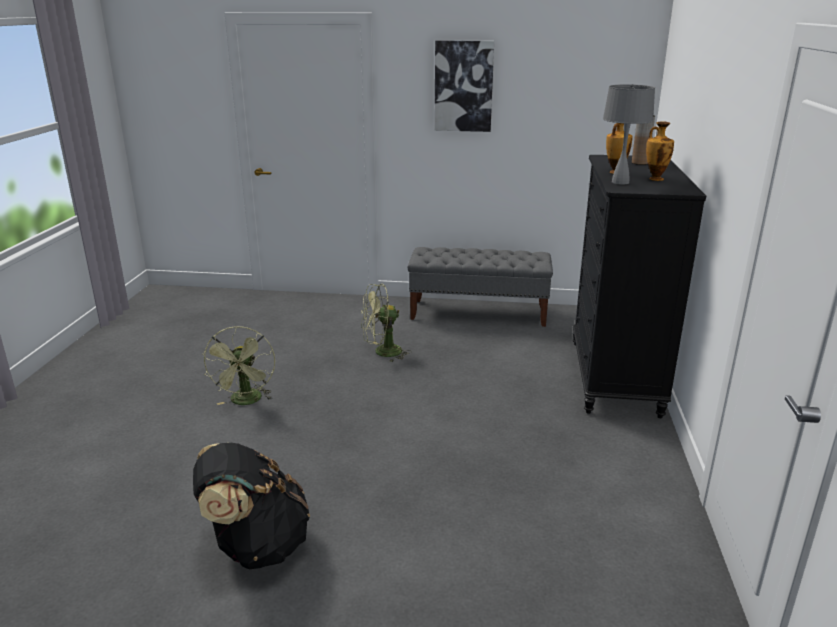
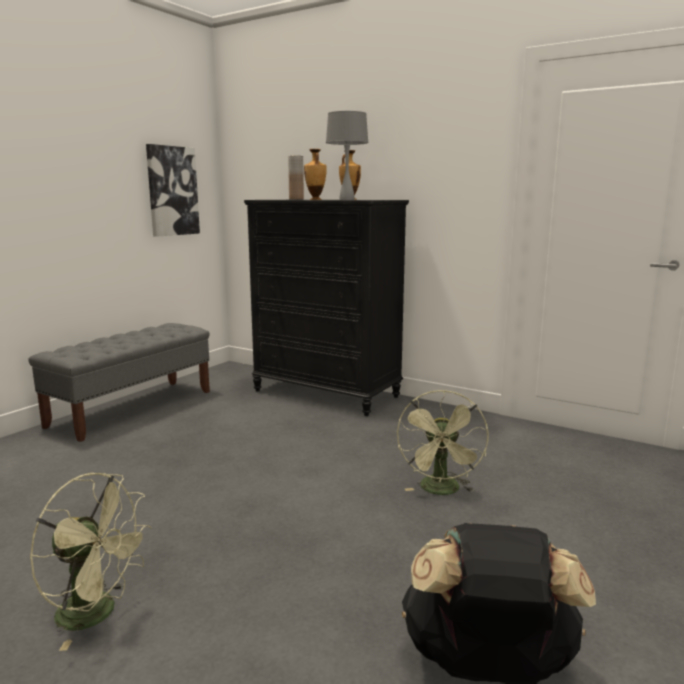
camera: 65 degrees left, 10 degrees down
green fan [361,284,411,362] -> green fan moved to [397,390,488,495]
picture [434,40,494,132] -> picture moved to [146,144,200,237]

